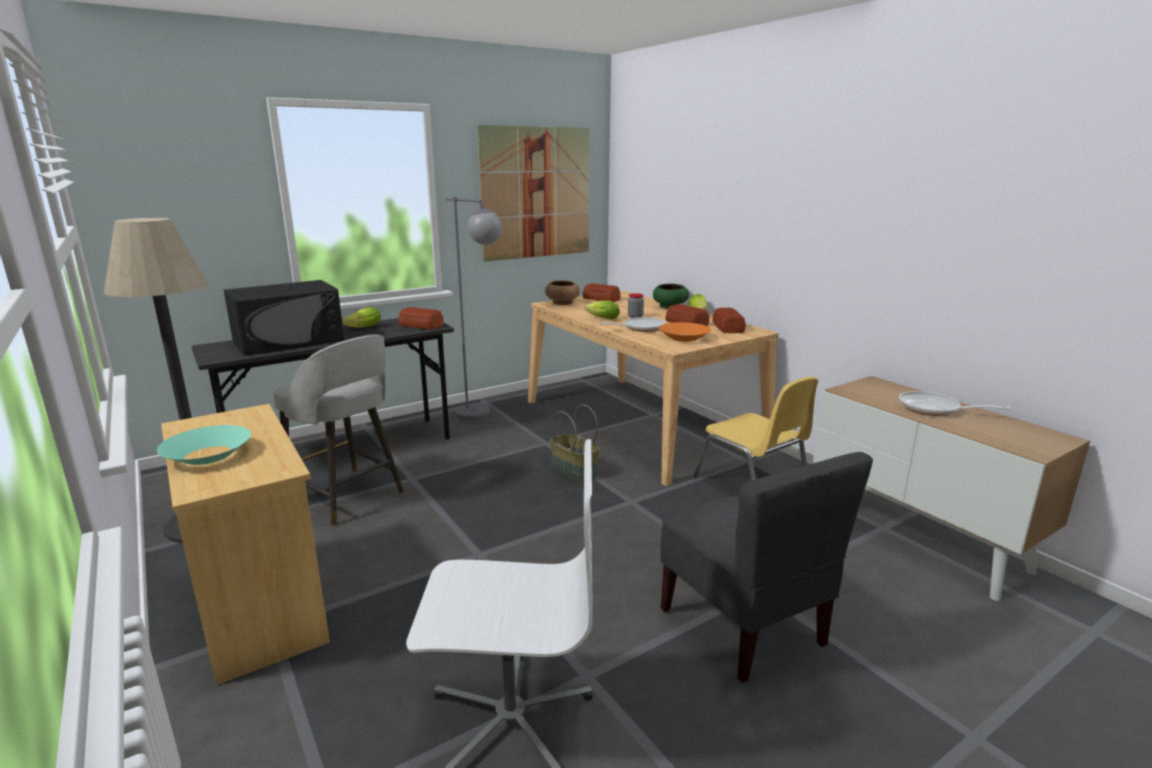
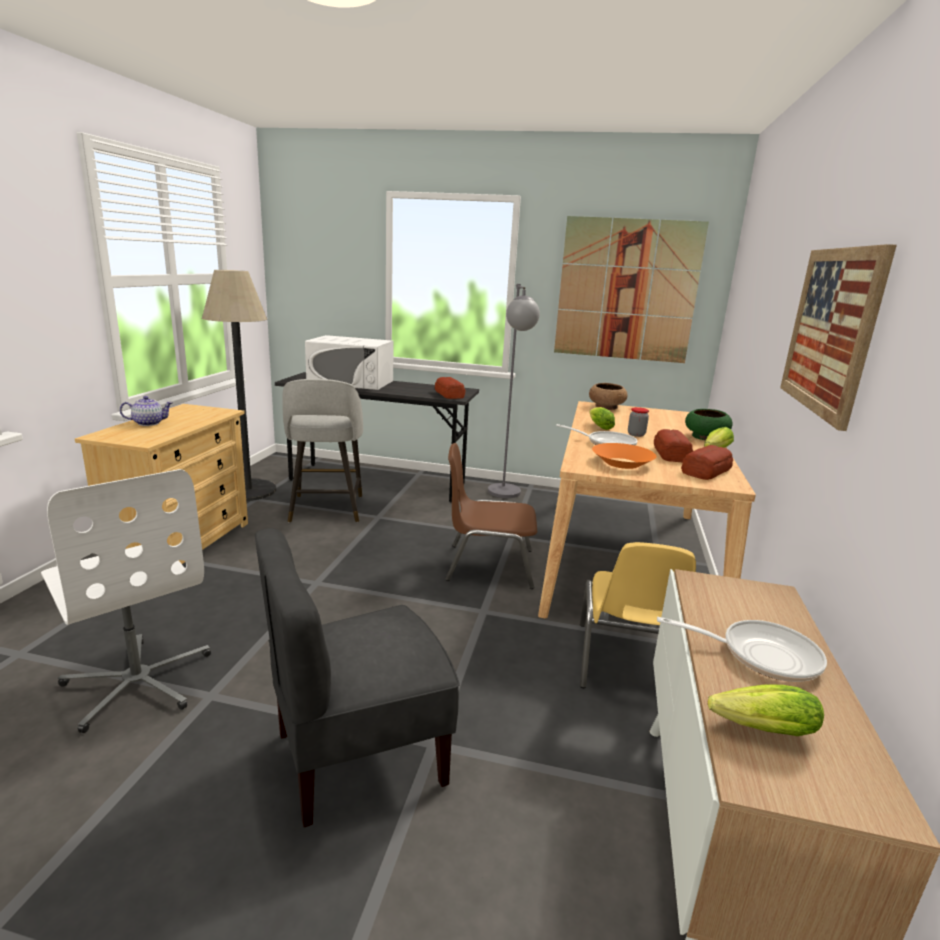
camera: 45 degrees right, 0 degrees up
turquoise bowl [157,425,251,465] -> teapot [120,396,173,426]
black microwave [224,280,344,356] -> white microwave [305,335,394,390]
lettuce [342,307,381,327] -> lettuce moved to [708,685,824,736]
basket [550,404,599,482] -> brown chair [445,443,537,589]
bread [583,283,621,302] -> none
grey chair [660,452,873,683] -> grey chair turned 45 degrees clockwise [255,528,460,827]
frying pan [899,391,1011,416] -> frying pan turned 120 degrees clockwise [657,617,827,682]
none -> picture [780,244,897,431]

